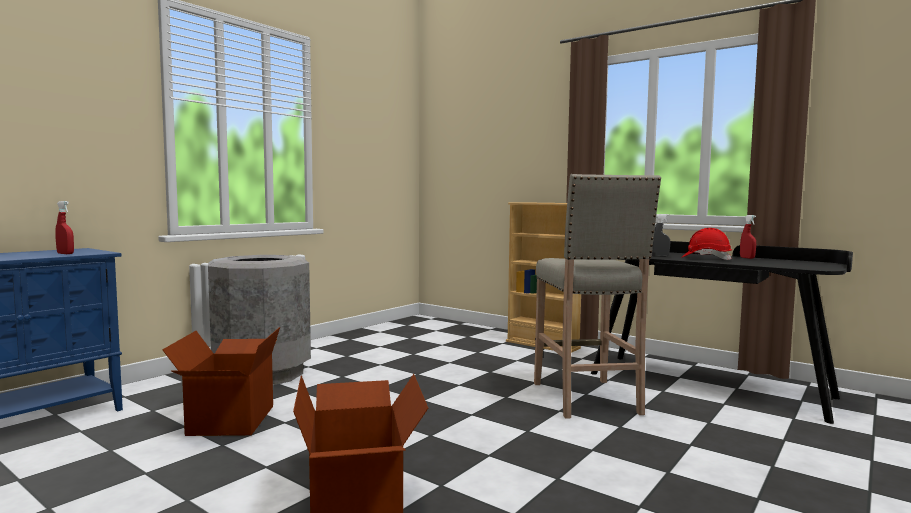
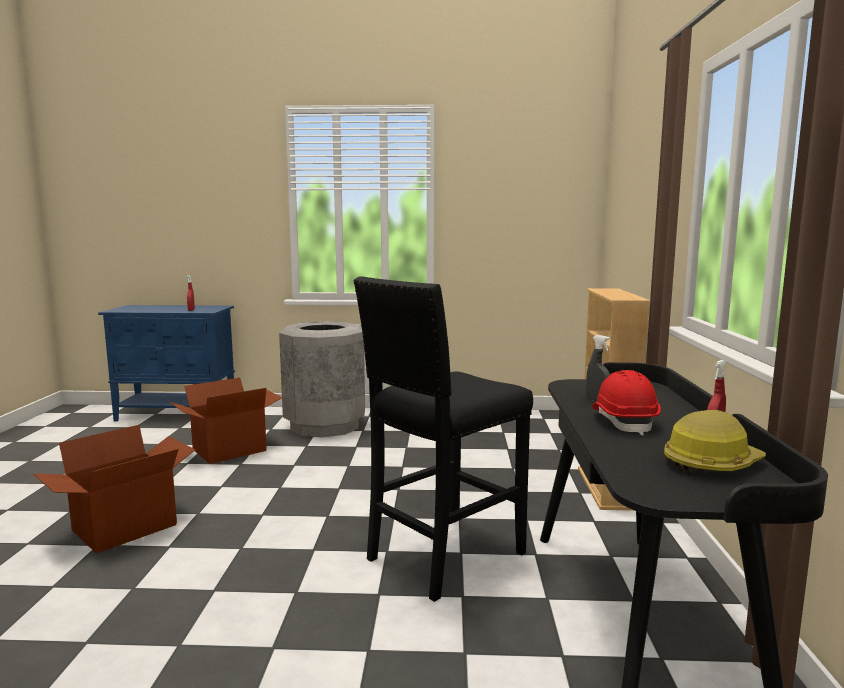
camera: 55 degrees right, 5 degrees up
beige stool [534,174,661,419] -> black stool [353,276,533,602]
none -> hard hat [664,410,766,475]

